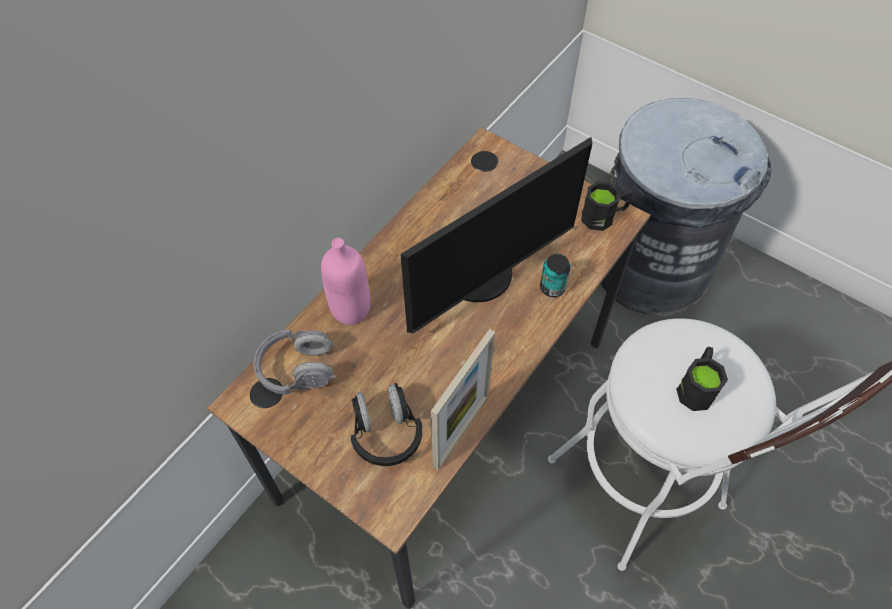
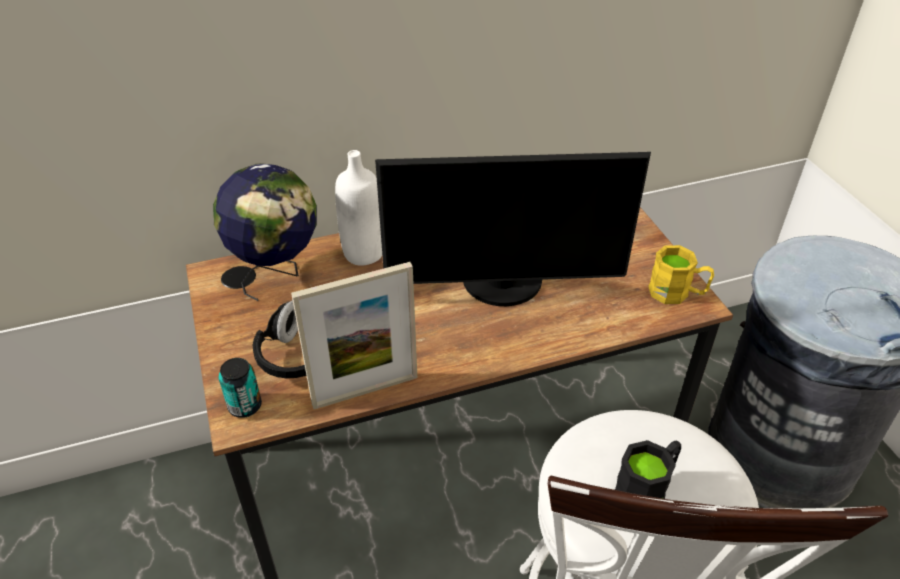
camera: 35 degrees right, 15 degrees down
grey headphones [253,329,335,395] -> globe [213,163,317,301]
pink bottle [321,238,370,325] -> white bottle [335,150,382,265]
can [540,254,570,297] -> can moved to [219,358,262,418]
black mug [581,181,633,231] -> yellow mug [648,245,714,304]

